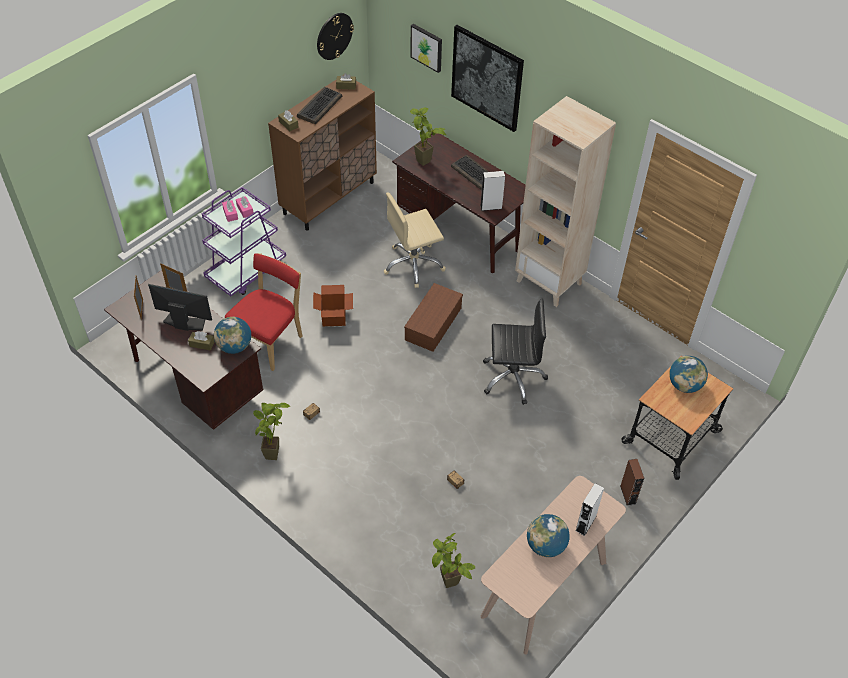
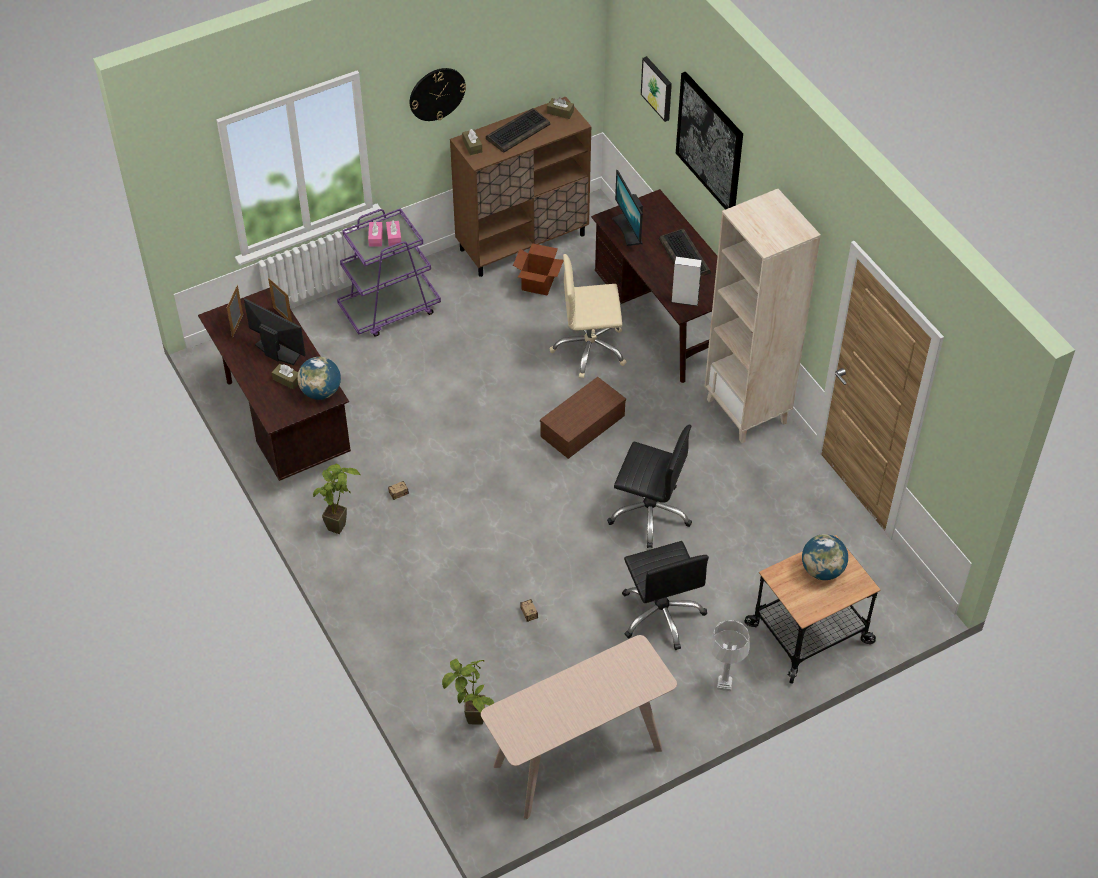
camera: 20 degrees right, 0 degrees up
red chair [225,253,303,371] -> none
cardboard box [313,285,353,326] -> cardboard box moved to [513,243,564,295]
wall clock [317,13,354,60] -> wall clock moved to [410,68,466,121]
potted plant [410,107,446,166] -> monitor [612,170,643,246]
globe [527,514,570,557] -> none
white speaker [575,483,604,536] -> none
brown speaker [620,459,644,506] -> grey table lamp [710,620,750,691]
none -> black office chair [622,541,709,650]

